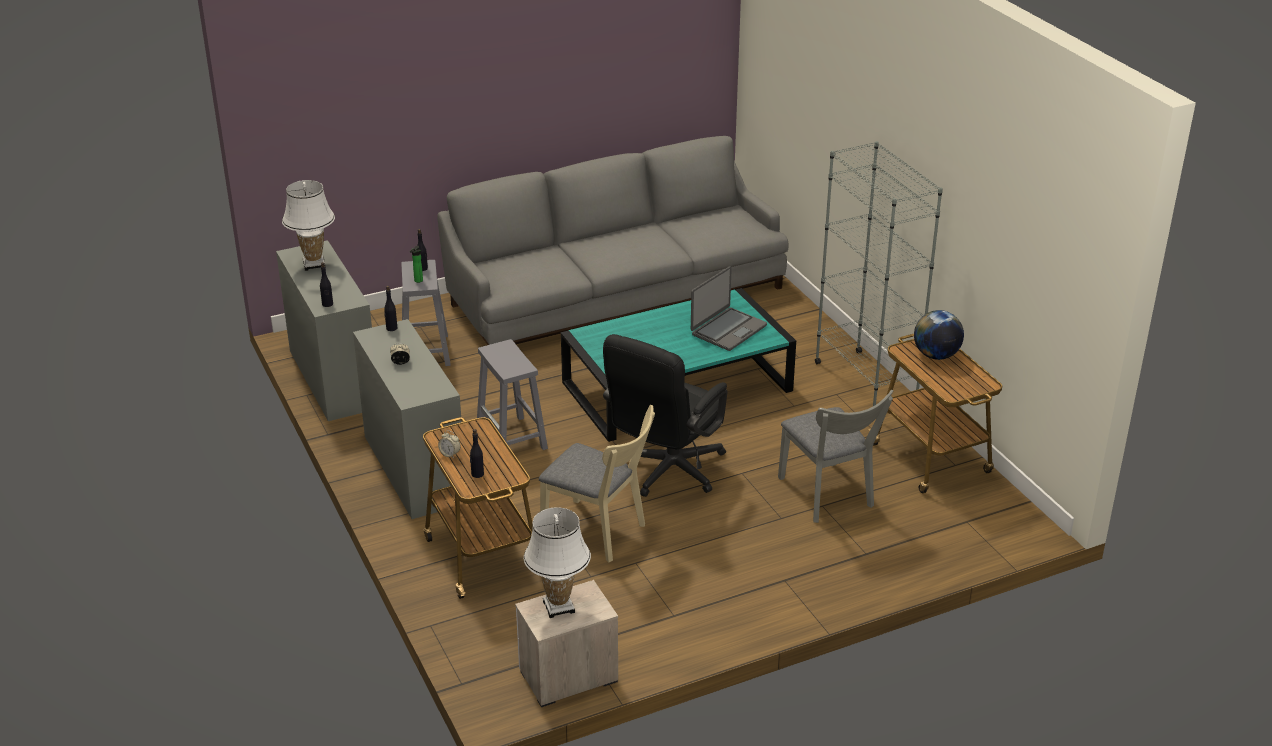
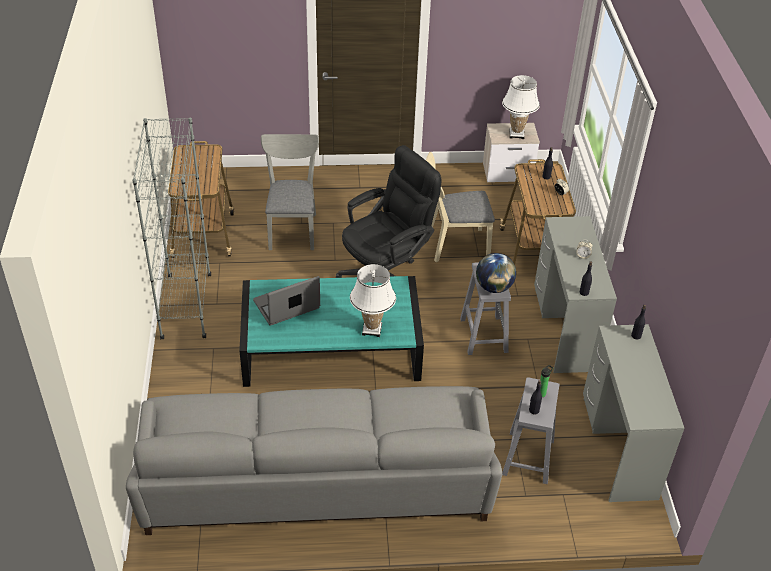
camera: 160 degrees left, 10 degrees up
white table lamp [282,180,335,271] -> white table lamp moved to [350,264,396,337]
beige chair [539,405,655,562] -> beige chair turned 60 degrees counterclockwise [426,152,495,262]
globe [914,310,964,360] -> globe moved to [476,253,516,293]

